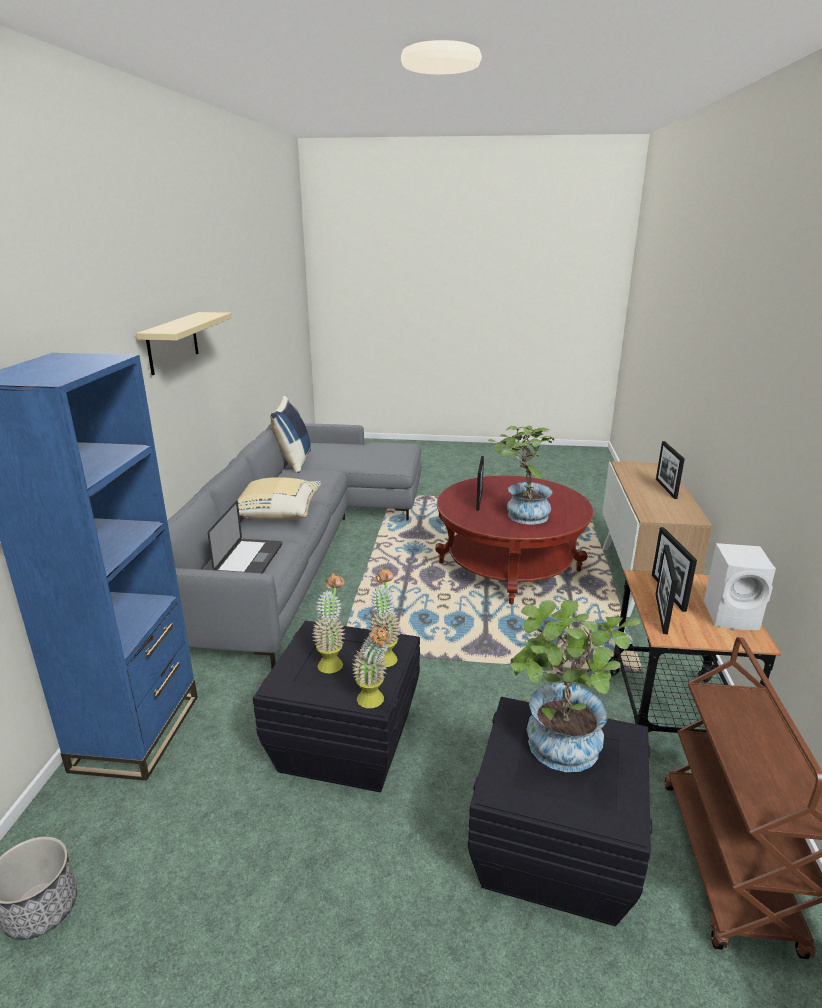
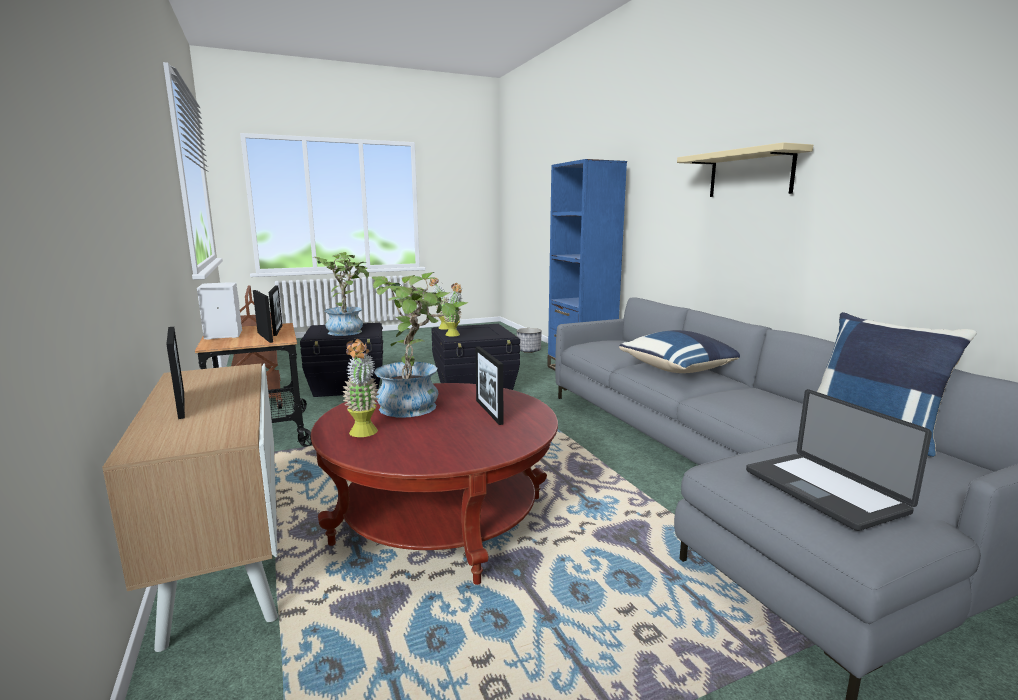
camera: 150 degrees right, 10 degrees down
laptop [208,501,282,573] -> laptop moved to [746,389,932,531]
beige pillow [237,477,321,520] -> blue pillow [619,330,740,373]
potted plant [312,573,345,673] -> potted plant moved to [342,339,379,437]

